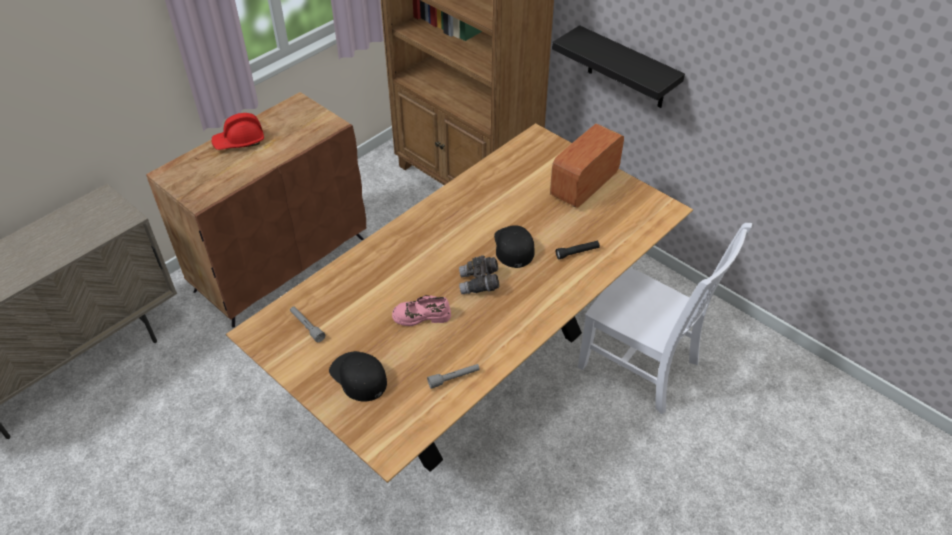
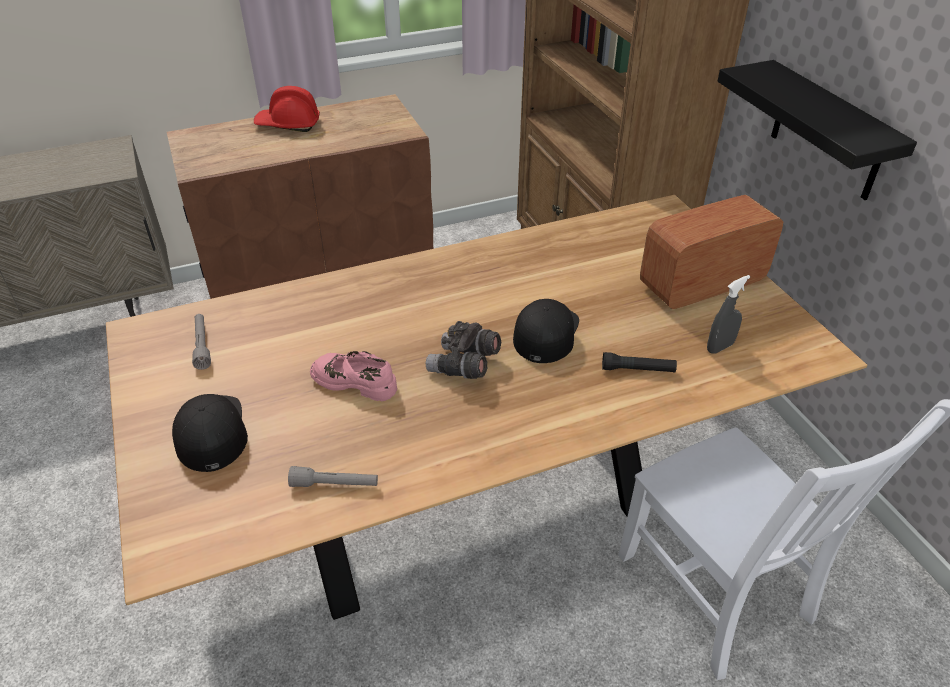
camera: 25 degrees right, 5 degrees down
none -> grey spray bottle [707,275,750,354]

